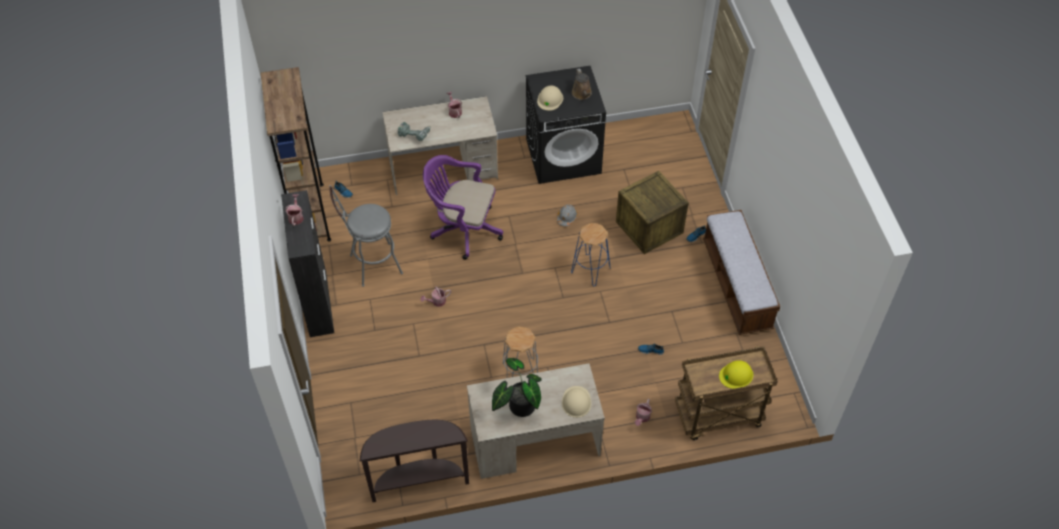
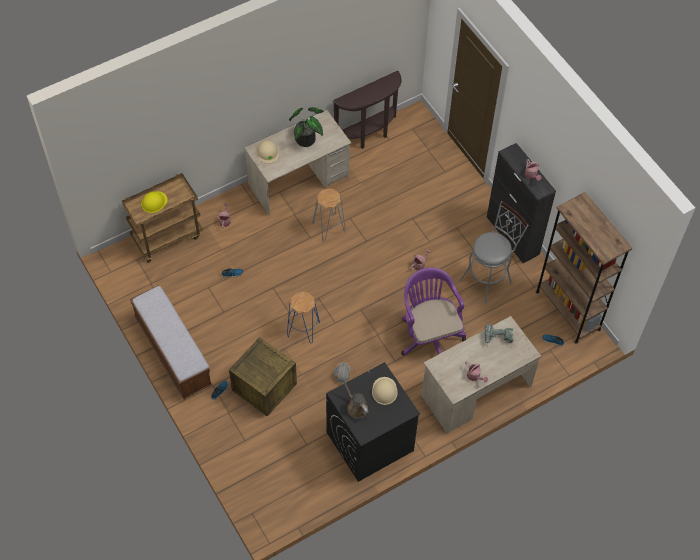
camera: 160 degrees right, 5 degrees up
purple office chair [423,155,503,260] -> purple office chair turned 105 degrees counterclockwise [401,267,466,355]

